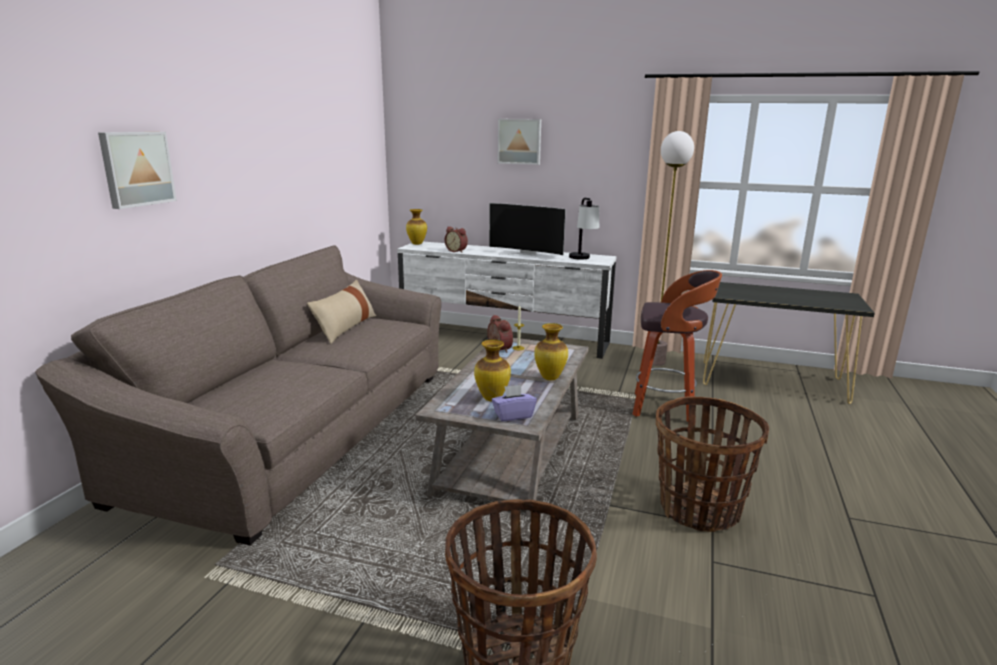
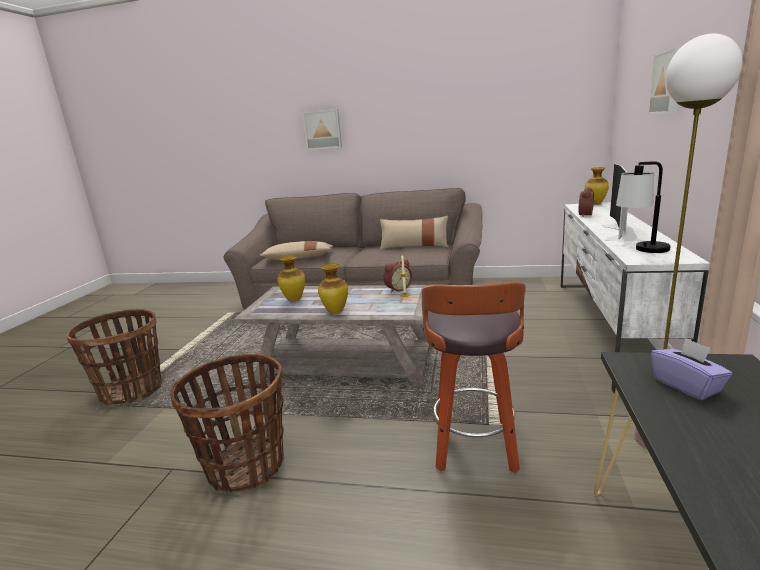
camera: 85 degrees right, 0 degrees up
purple tissue box [492,385,537,421] -> purple tissue box moved to [651,338,732,400]
none -> beige pillow [260,241,333,260]

